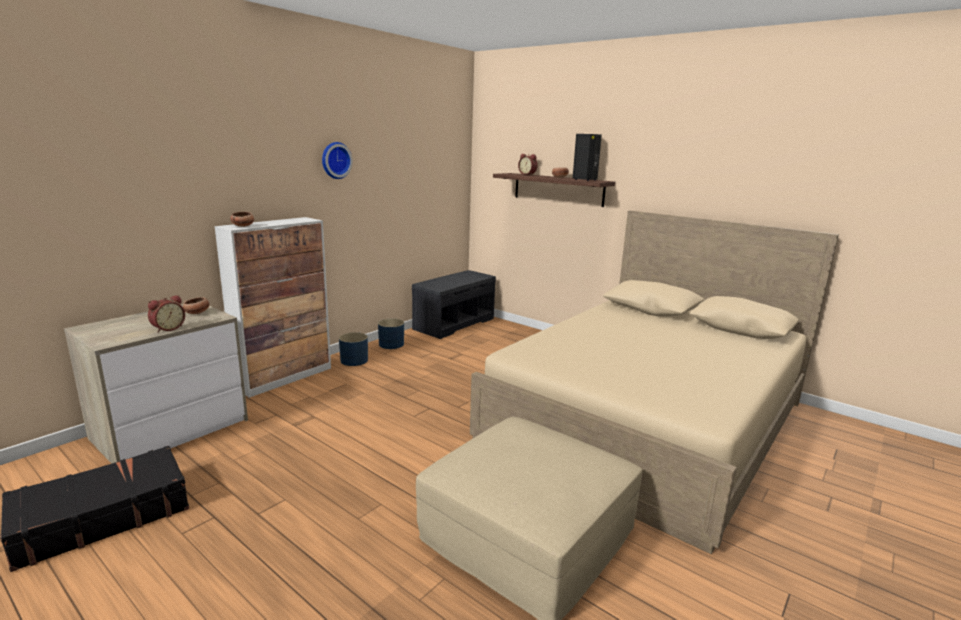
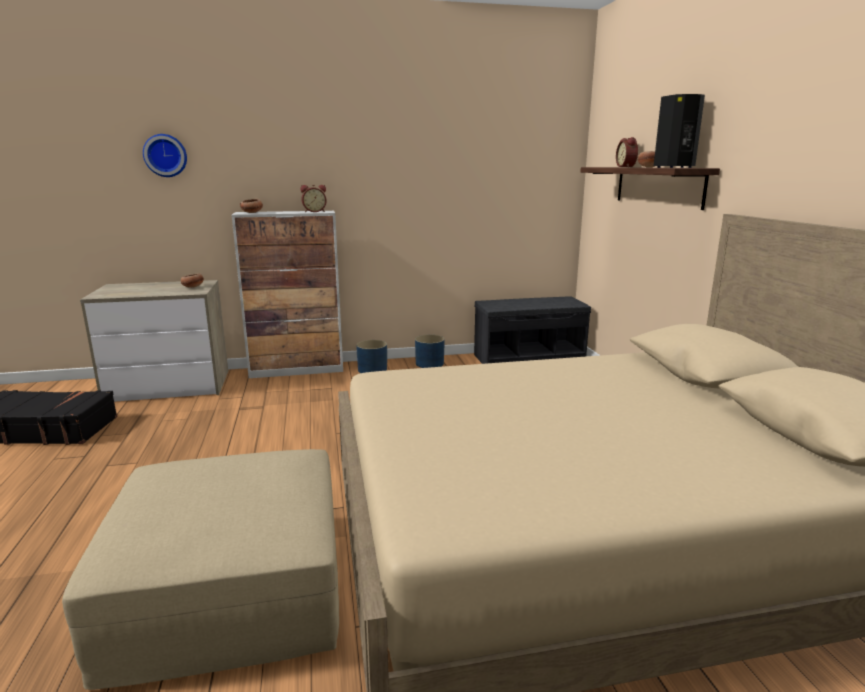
camera: 40 degrees right, 0 degrees up
alarm clock [148,295,185,333] -> alarm clock moved to [300,185,326,212]
wall clock [322,142,353,179] -> wall clock moved to [143,134,187,177]

